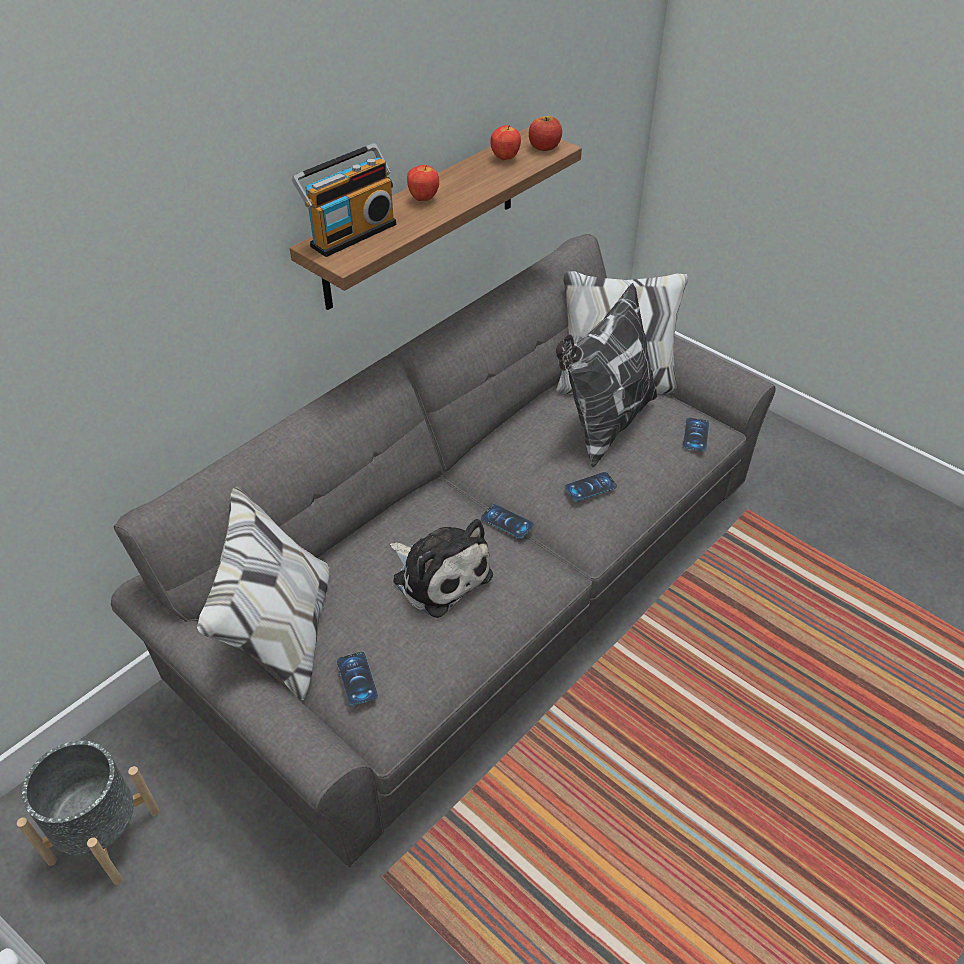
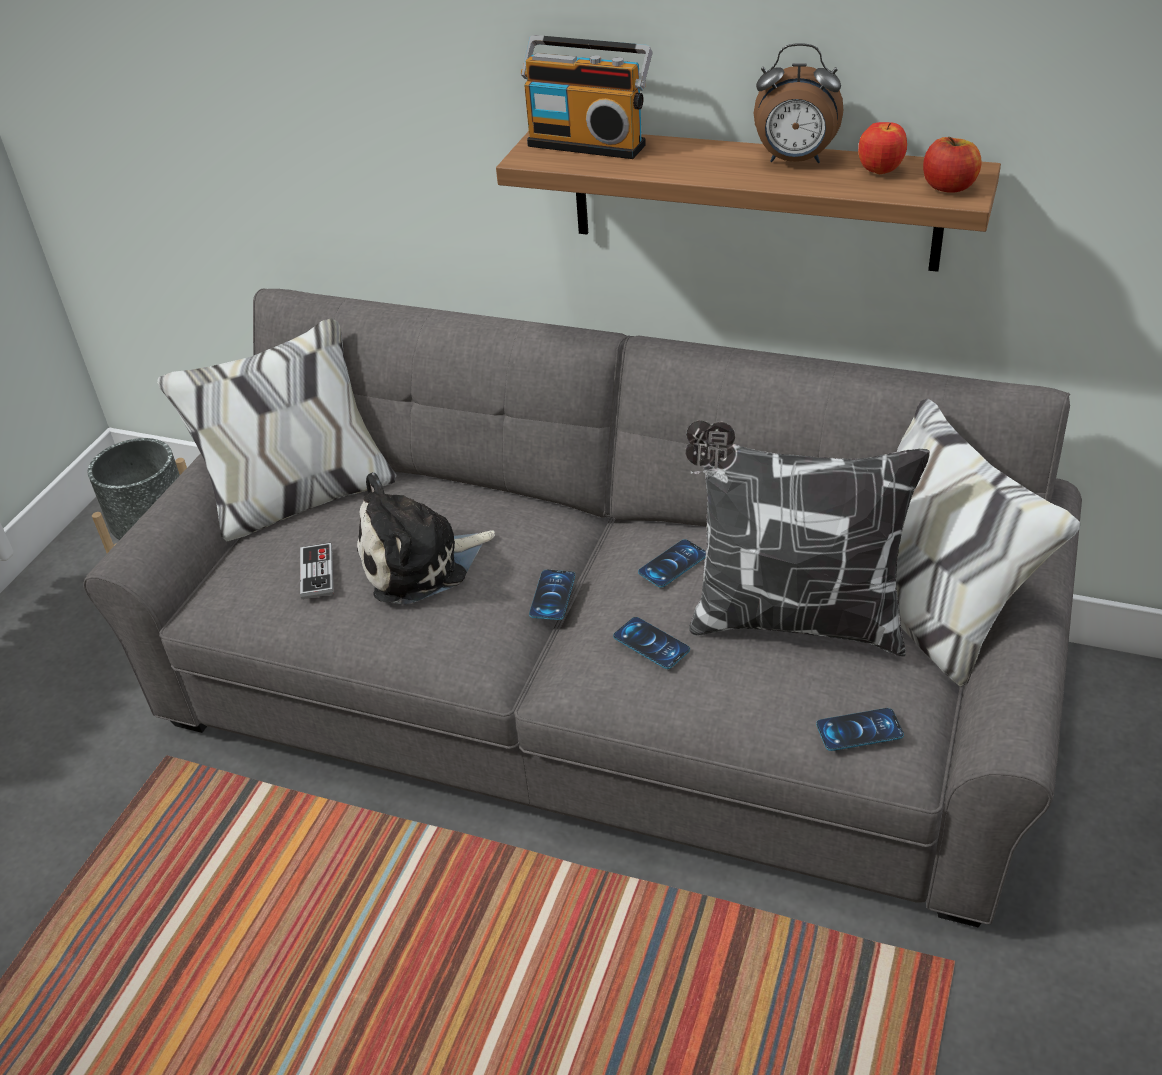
camera: 70 degrees right, 5 degrees down
phone [337,652,378,706] -> phone moved to [638,539,706,588]
plush toy [390,519,493,618] -> plush toy turned 45 degrees clockwise [357,472,495,605]
apple [407,165,439,201] -> none
none -> game controller [300,543,334,599]
none -> alarm clock [754,43,843,163]

